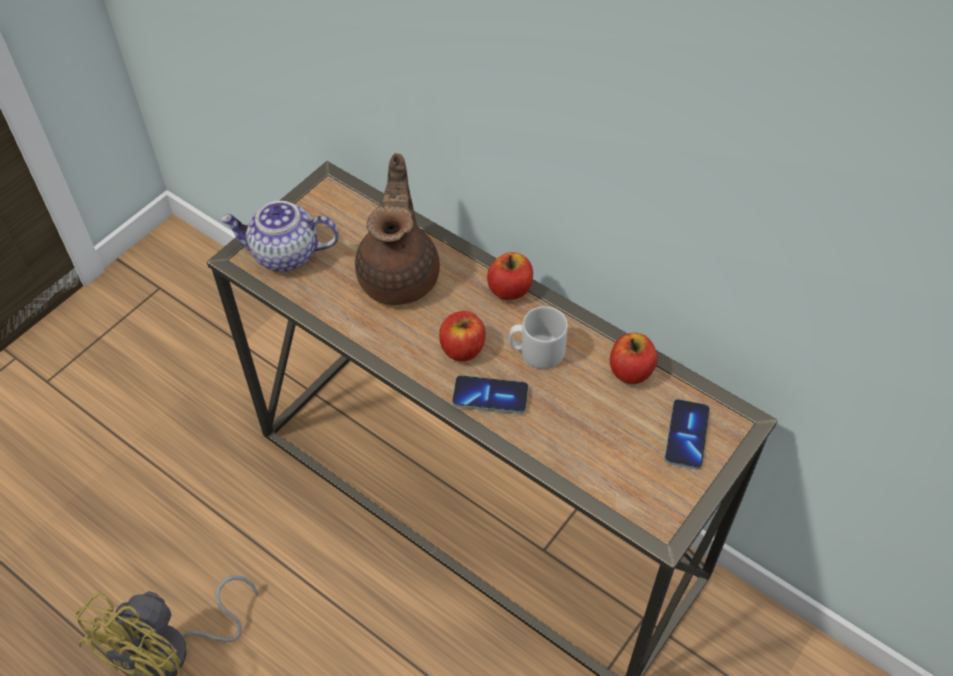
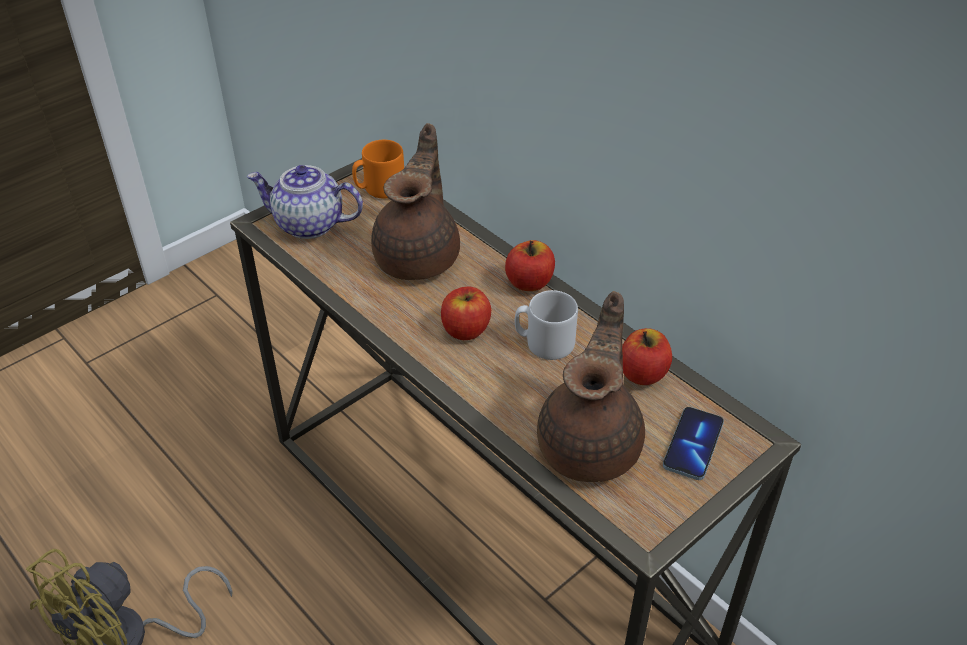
camera: 10 degrees right, 10 degrees down
phone [452,375,529,414] -> none
none -> orange mug [352,140,404,198]
none -> brown teapot [537,291,645,482]

